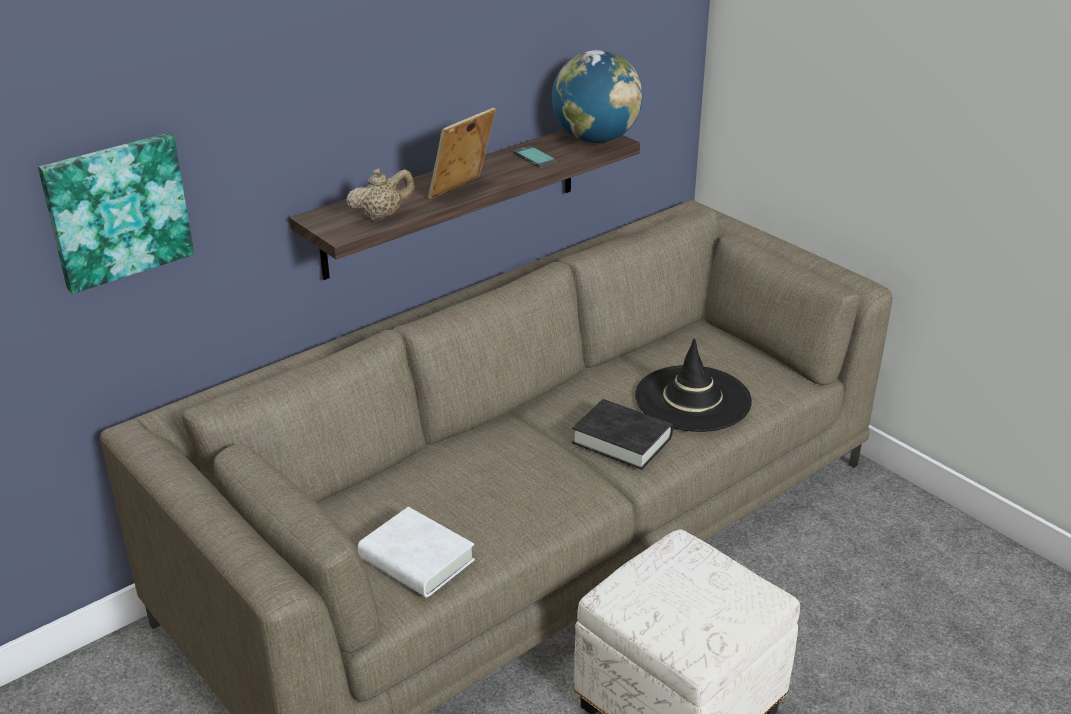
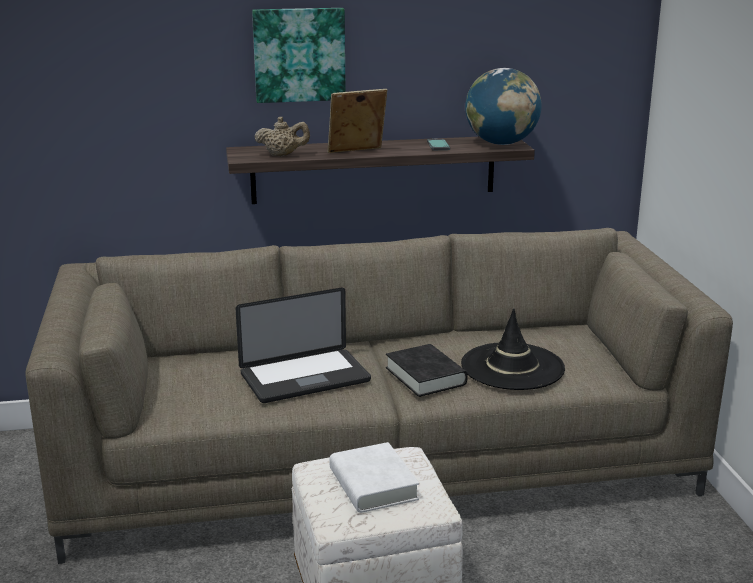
camera: 30 degrees right, 10 degrees down
picture [38,133,194,294] -> picture moved to [252,8,346,103]
white book [358,507,475,598] -> white book moved to [329,442,419,513]
none -> laptop [236,288,371,403]

